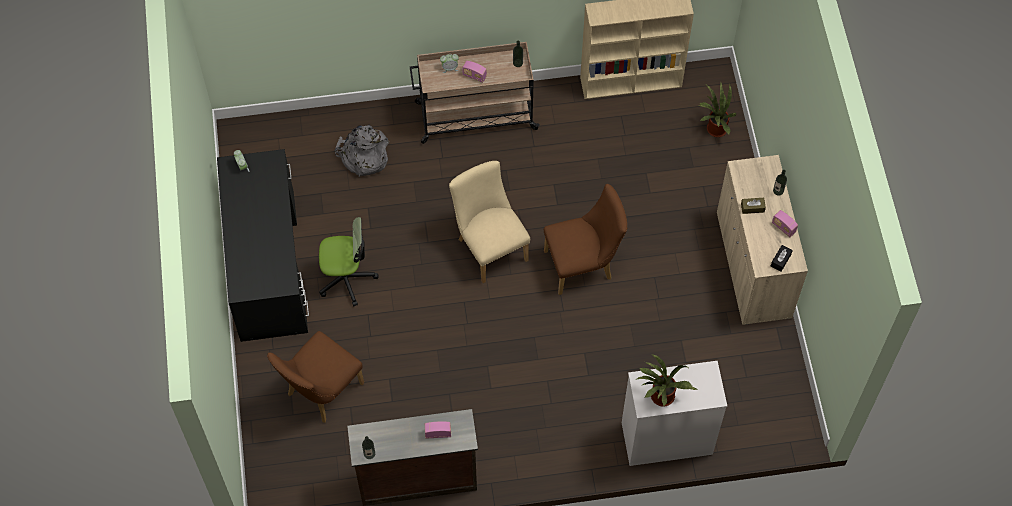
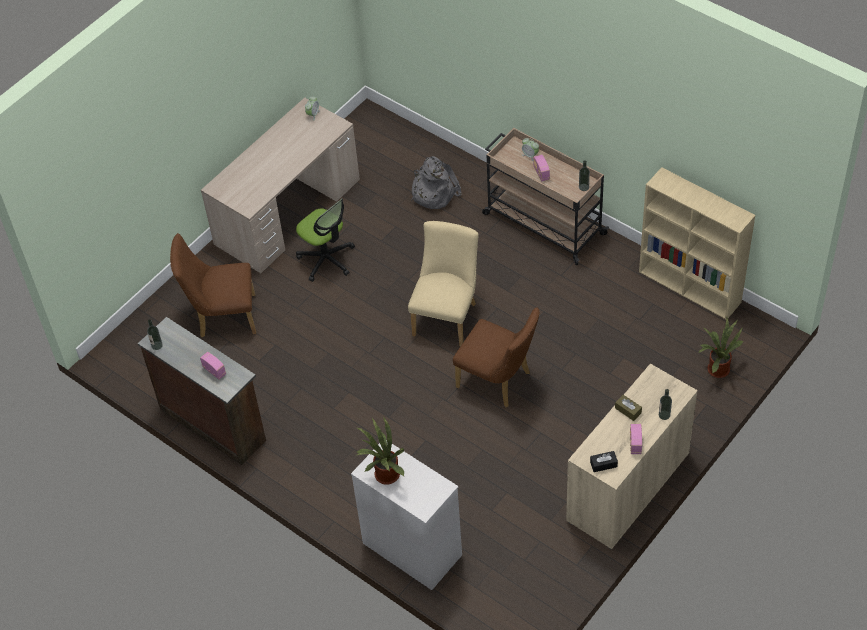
camera: 50 degrees right, 10 degrees down
black desk [217,149,309,342] -> beige desk [201,98,360,273]

